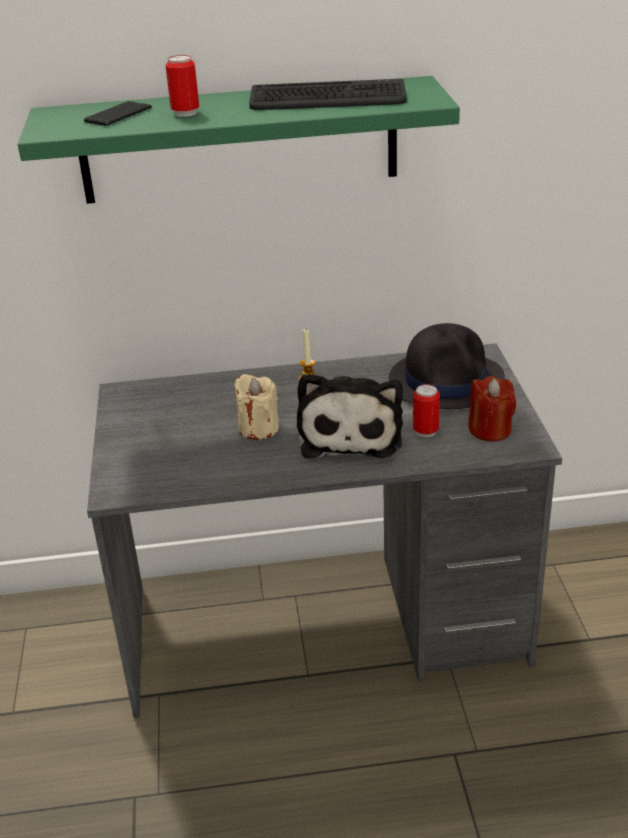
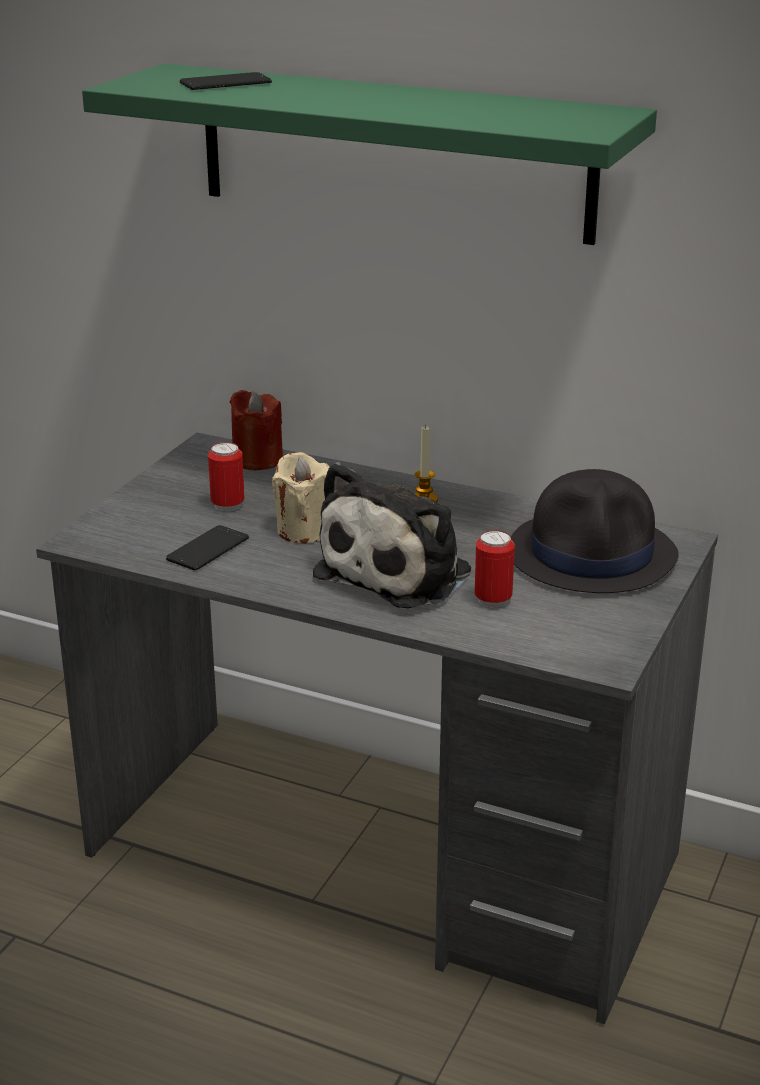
camera: 30 degrees right, 5 degrees down
can [166,55,199,117] -> can moved to [208,442,245,512]
keyboard [249,79,406,110] -> none
red candle [468,376,516,441] -> red candle moved to [230,390,283,470]
none -> phone [166,525,249,571]

